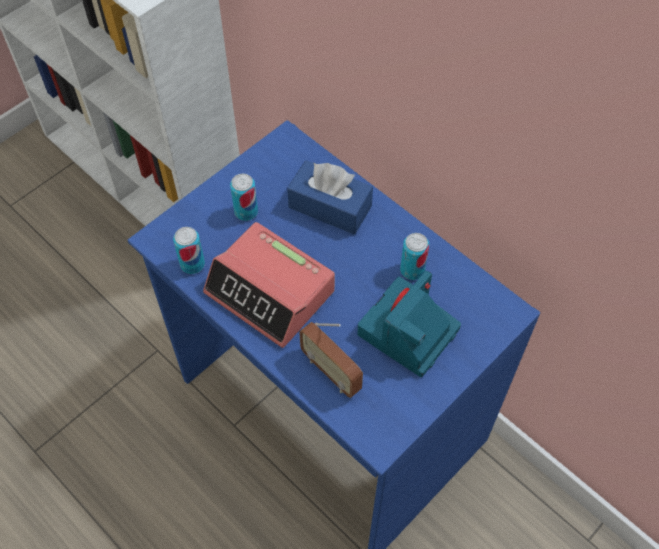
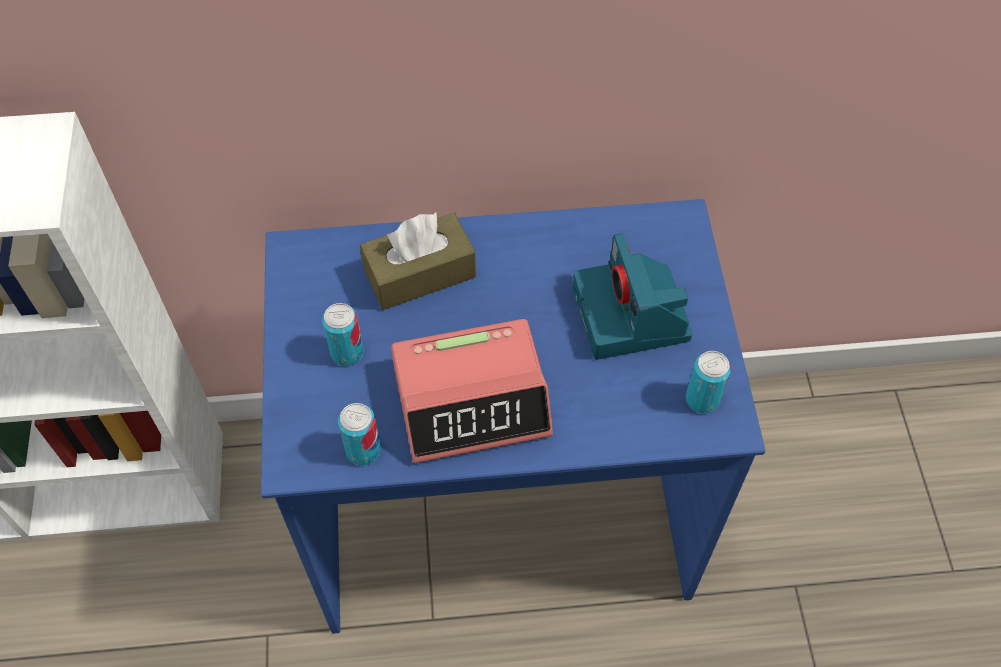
camera: 50 degrees left, 0 degrees up
blue tissue box [287,160,373,234] -> brown tissue box [360,212,476,310]
radio [299,322,363,398] -> none
can [400,233,429,280] -> can moved to [686,351,731,413]

